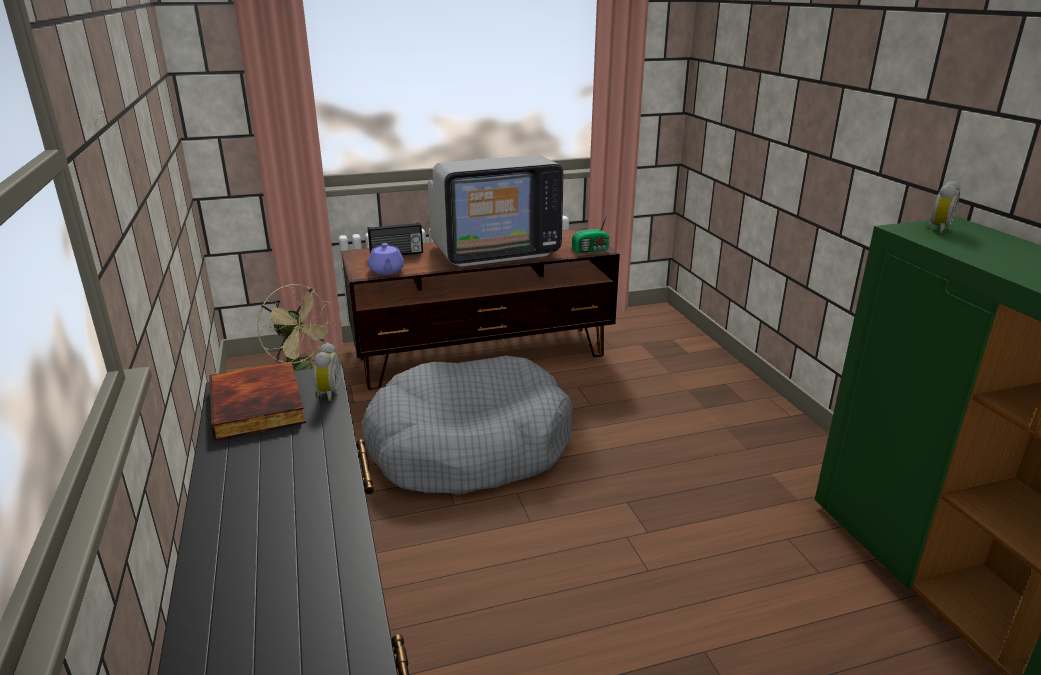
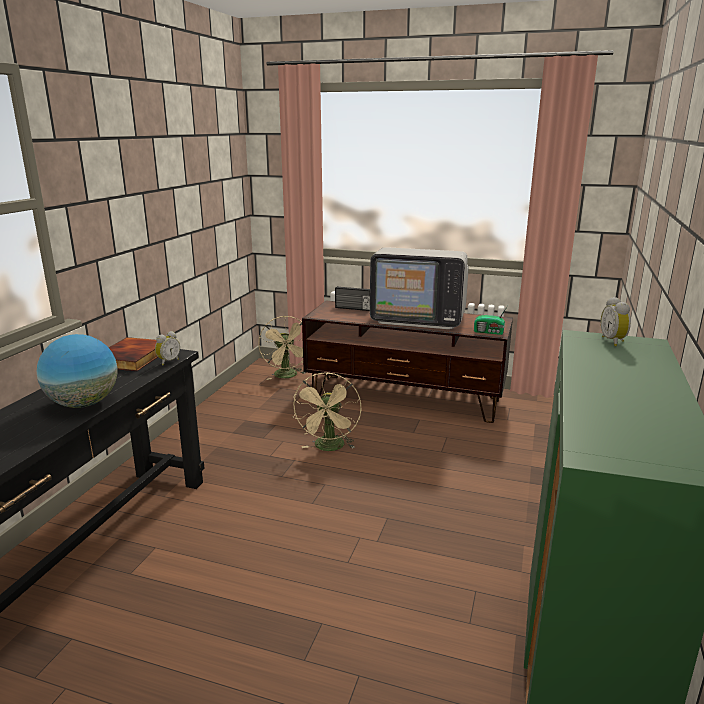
camera: 35 degrees right, 5 degrees down
grey dog bed [362,356,573,495] -> beige fan [293,372,361,451]
purple teapot [368,243,404,275] -> none
alarm clock [926,181,960,233] -> alarm clock turned 105 degrees clockwise [601,297,631,346]
none -> globe [37,334,117,408]

